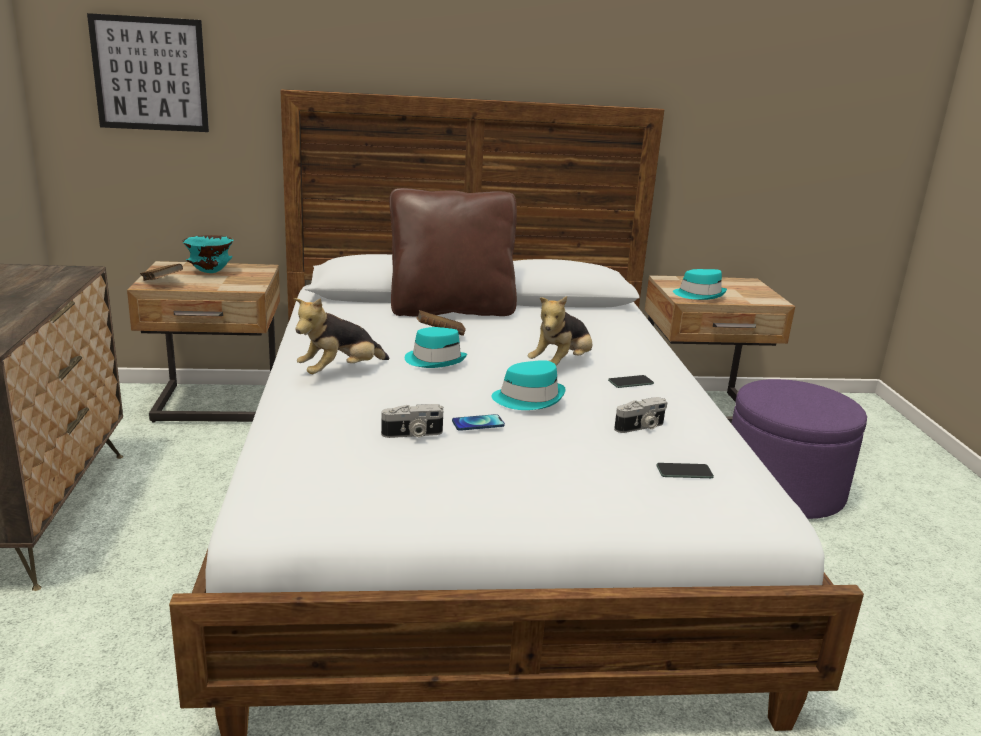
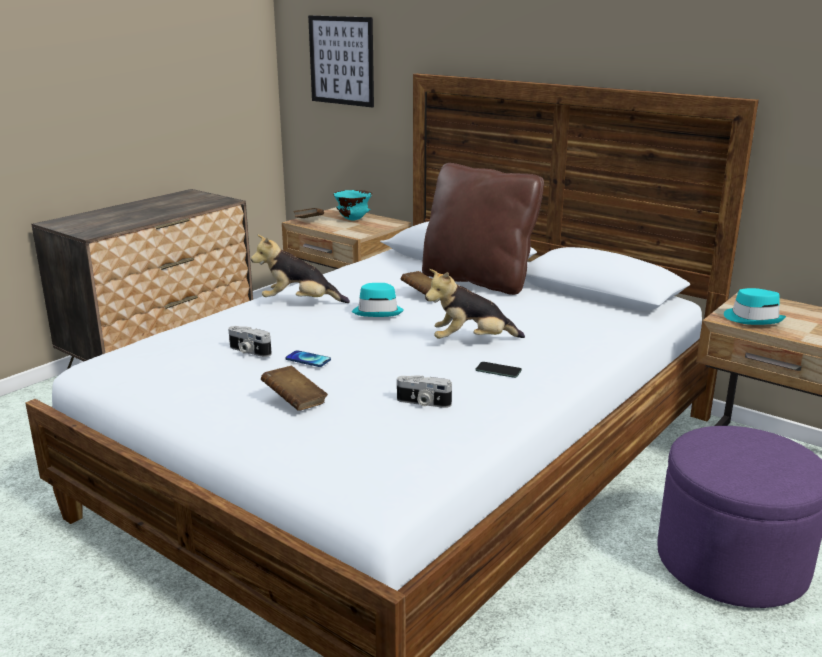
camera: 45 degrees right, 0 degrees up
turquoise hat [491,360,566,410] -> none
phone [656,463,714,478] -> none
none -> brown book [261,366,328,411]

